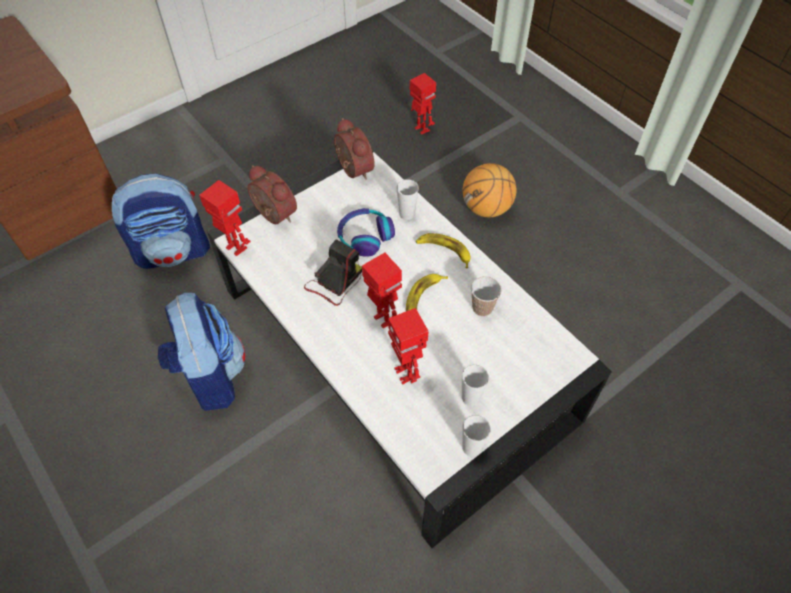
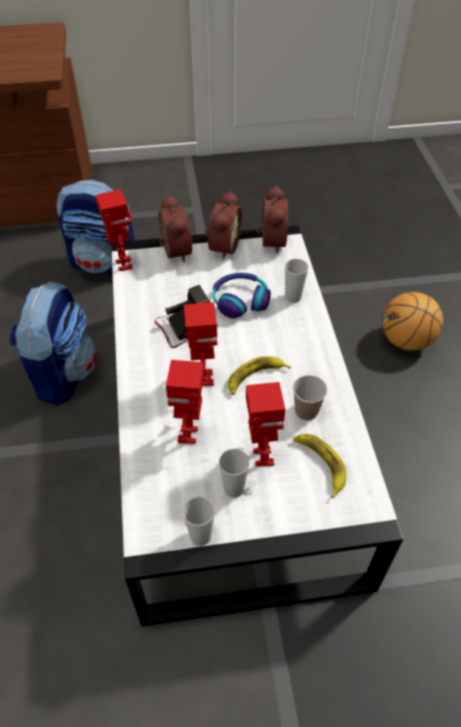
camera: 30 degrees right, 5 degrees down
toy robot [410,73,436,135] -> toy robot moved to [246,382,285,466]
banana [416,233,470,268] -> banana moved to [293,434,346,498]
none -> alarm clock [205,191,242,260]

